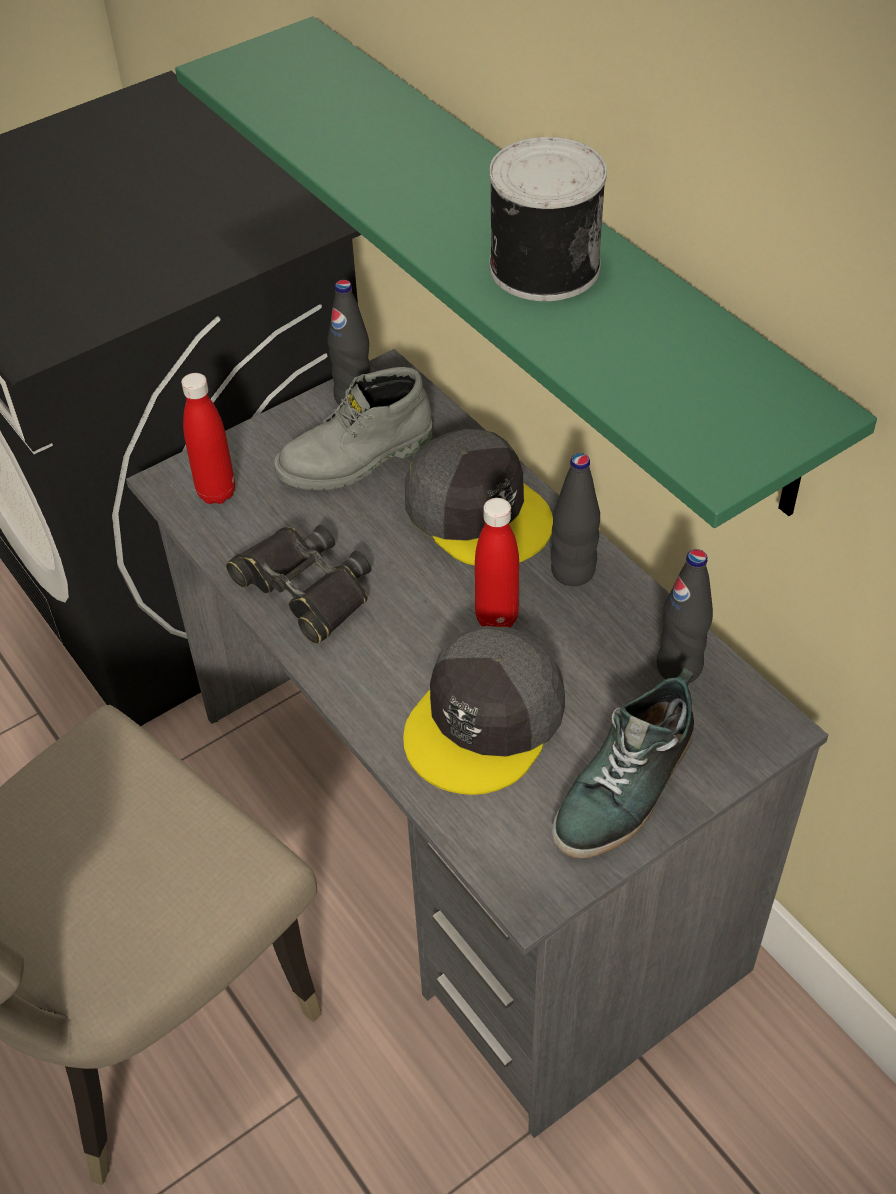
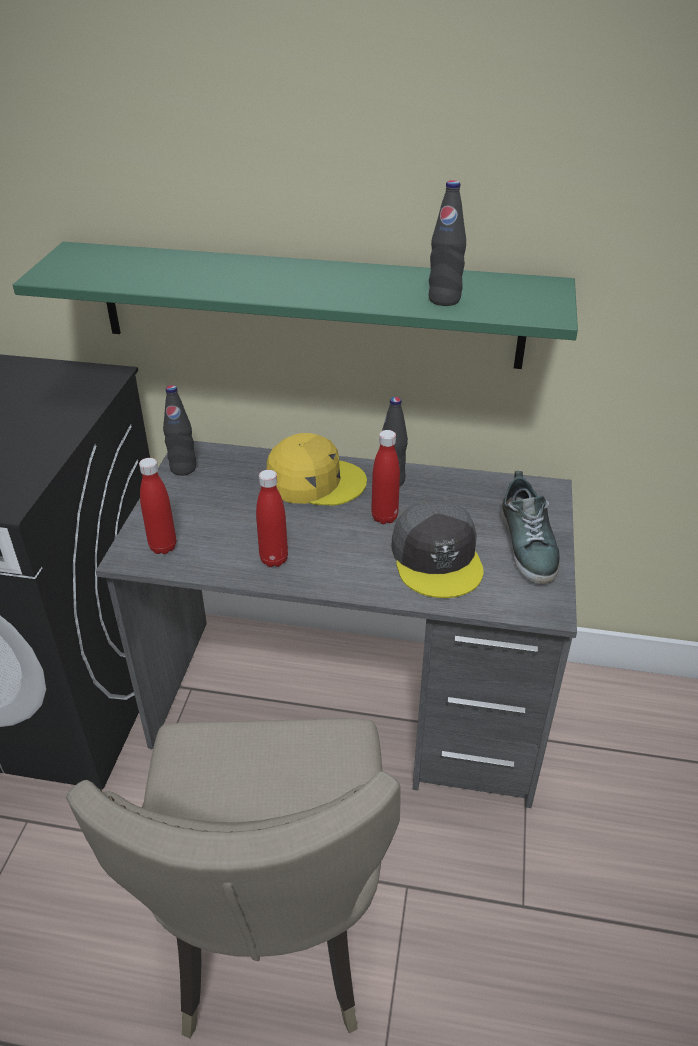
camera: 45 degrees left, 10 degrees down
black binoculars [226,525,372,644] -> red bottle [256,470,288,567]
grey boot [274,367,433,490] -> none
grey cap [405,429,553,565] -> yellow cap [266,433,367,506]
can [489,137,607,301] -> none
black bottle [656,549,713,683] -> black bottle moved to [428,180,466,306]

